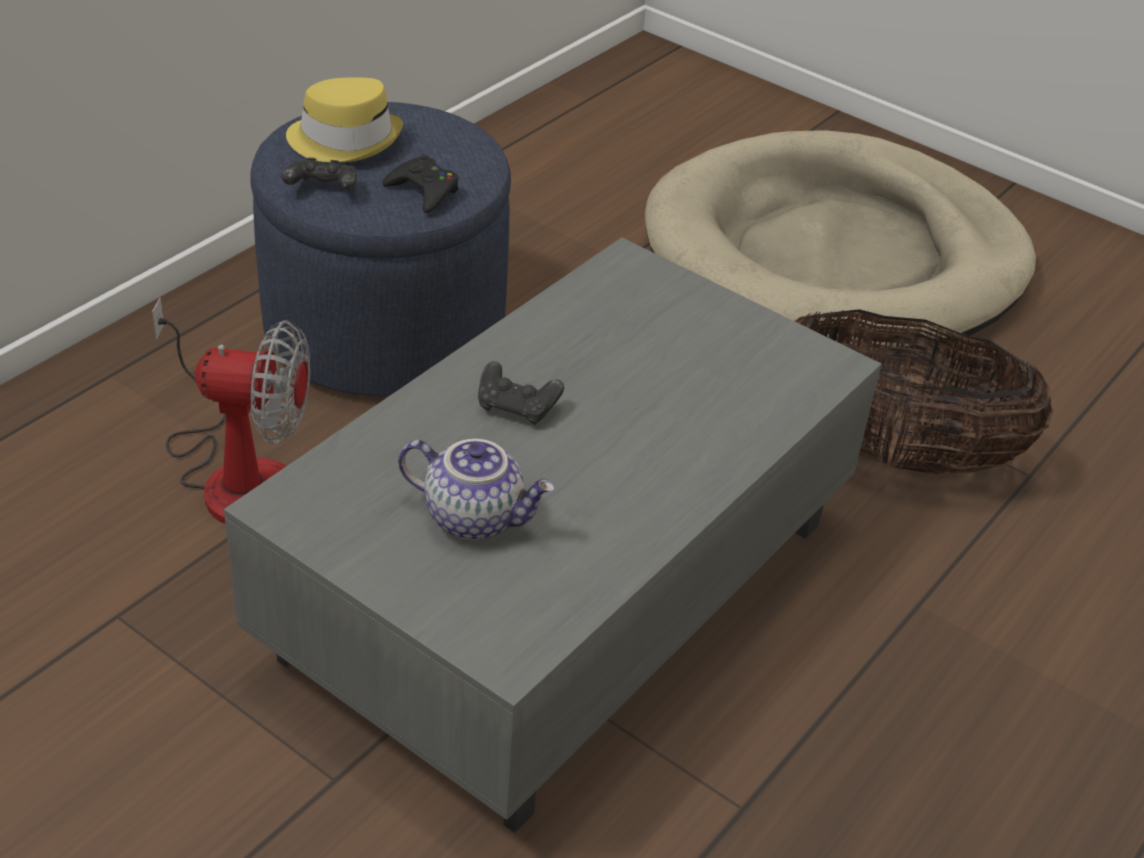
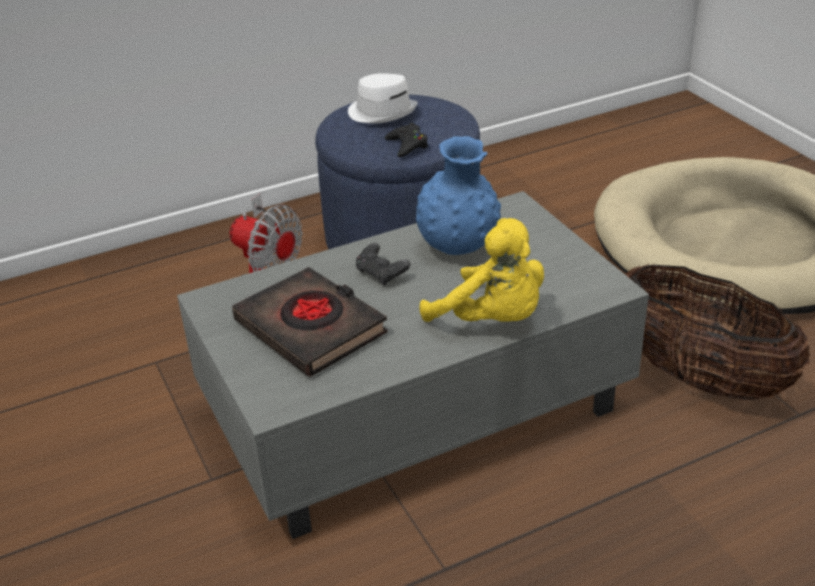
camera: 30 degrees right, 5 degrees down
black game controller [282,158,357,191] -> none
yellow hat [286,77,403,162] -> white hat [348,73,418,124]
teapot [398,439,555,540] -> black book [232,267,388,377]
none -> blue vase [416,136,501,255]
none -> yellow plush toy [419,218,544,322]

